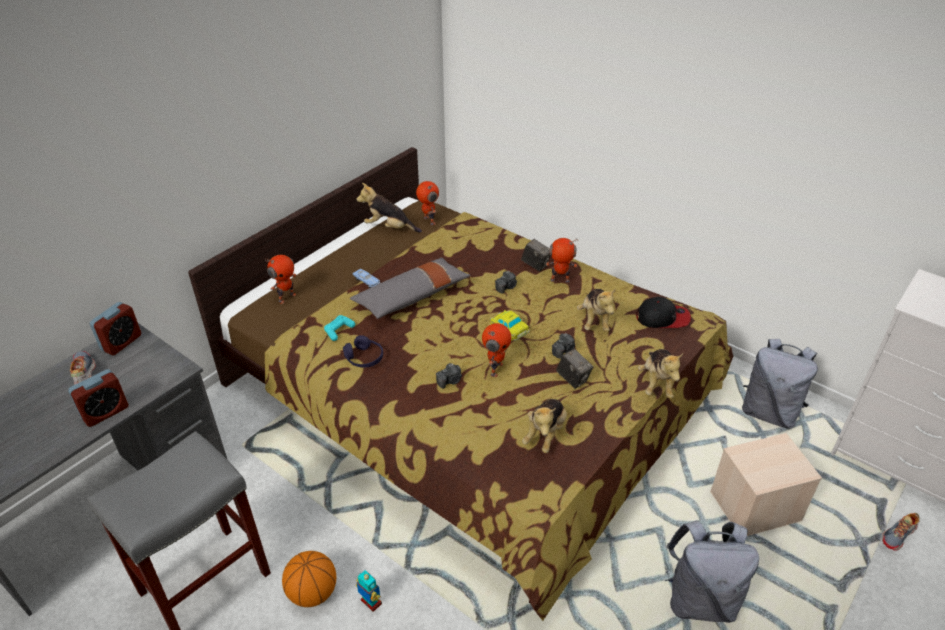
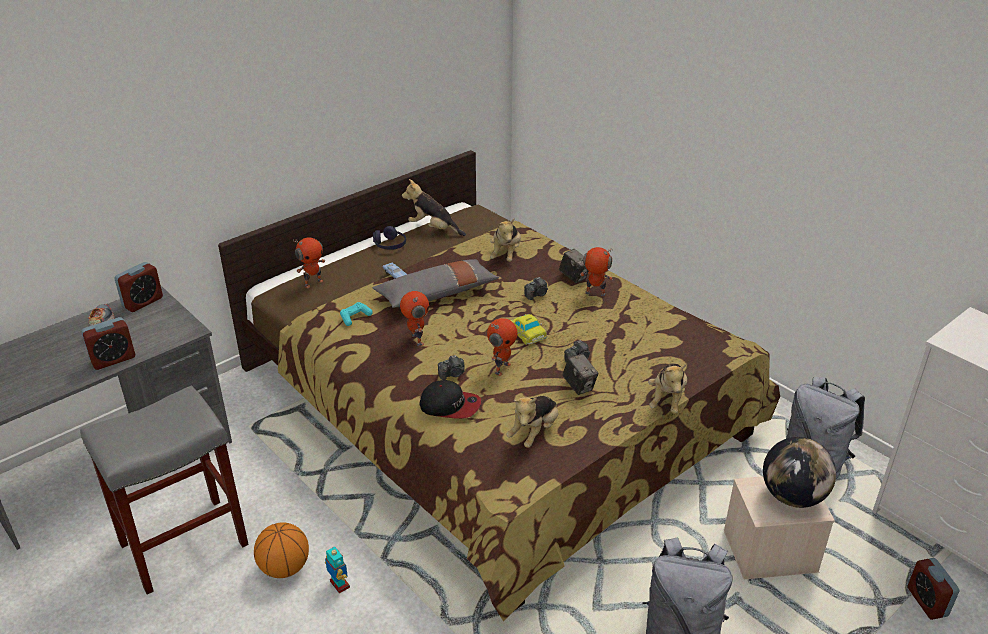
camera: 10 degrees right, 5 degrees down
purple headphones [343,335,383,367] -> purple headphones moved to [373,226,406,250]
toy robot [416,181,439,225] -> toy robot moved to [400,291,429,346]
plush toy [577,288,616,332] -> plush toy moved to [490,218,521,262]
cap [636,297,691,328] -> cap moved to [420,380,481,419]
shoe [882,513,920,550] -> alarm clock [908,558,959,620]
none -> globe [763,437,836,508]

